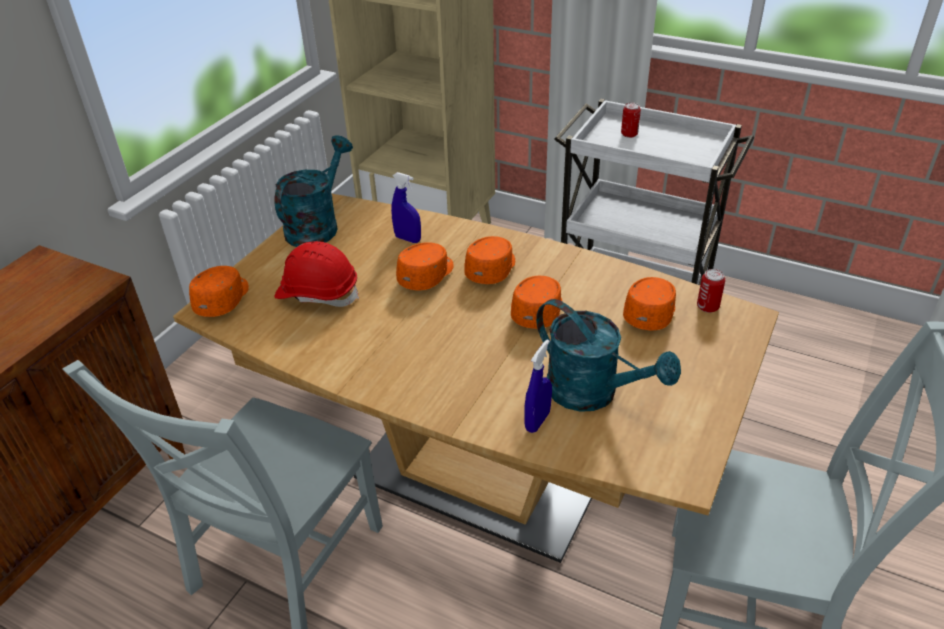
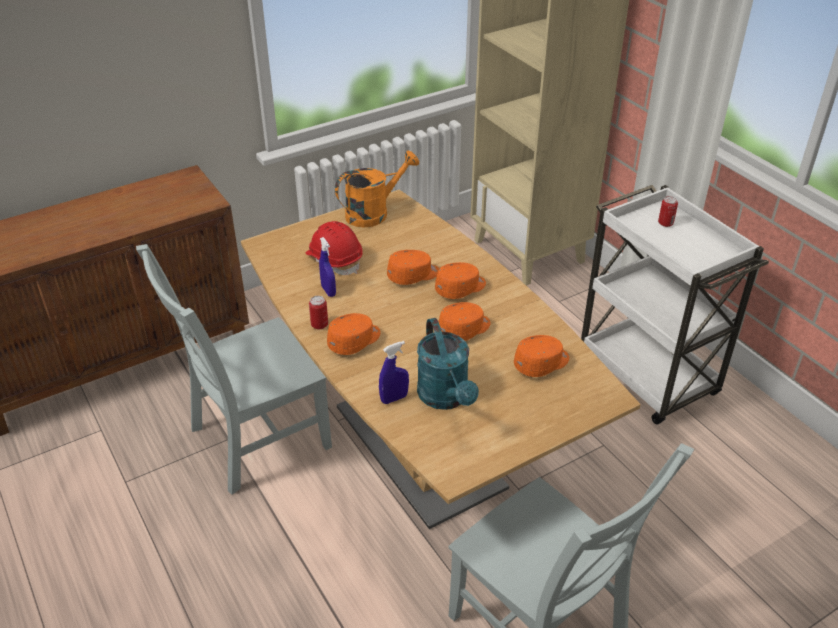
camera: 30 degrees right, 0 degrees up
orange cap [189,266,249,317] -> orange cap moved to [327,313,381,355]
turquoise watering can [274,135,353,247] -> orange watering can [335,151,419,227]
blue spray bottle [391,172,421,243] -> blue spray bottle moved to [319,237,336,297]
can [697,269,725,313] -> can moved to [309,296,328,329]

